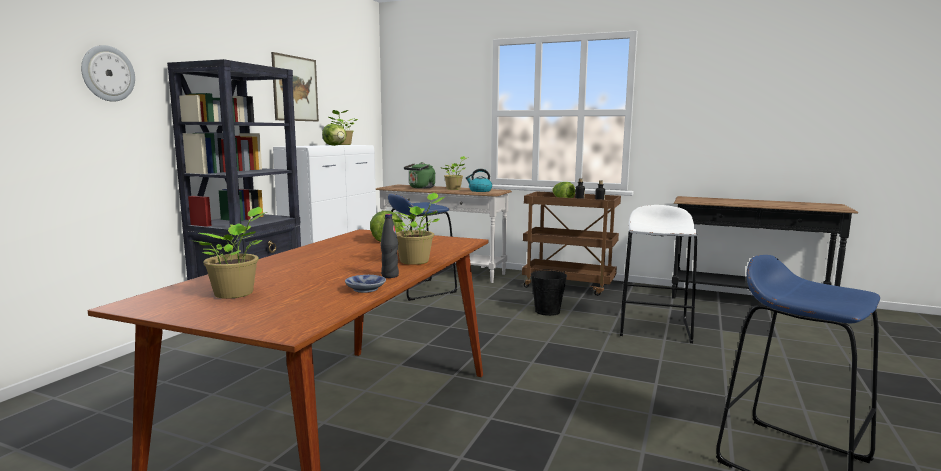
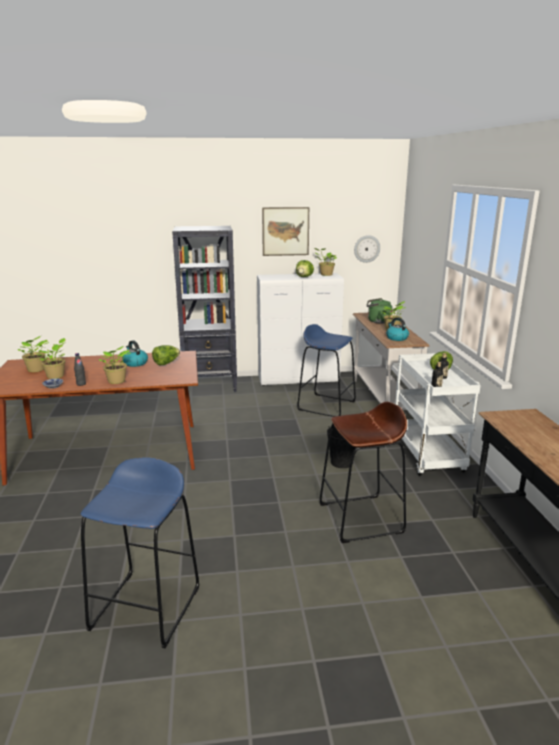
camera: 60 degrees right, 10 degrees up
wall clock [81,45,135,102] -> wall clock moved to [354,235,380,263]
brown cart [522,191,621,296] -> white cart [395,353,481,476]
white stool [620,205,698,343] -> brown stool [319,402,407,543]
none -> potted plant [35,338,66,379]
none -> kettle [122,340,148,367]

